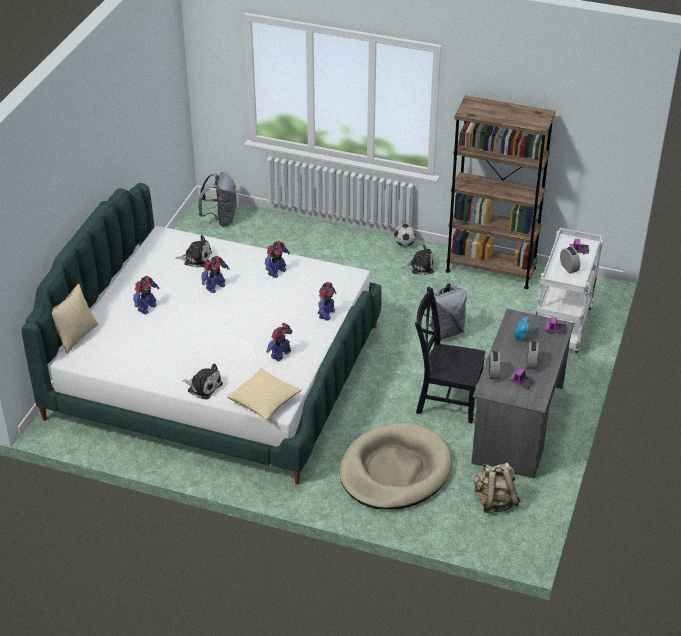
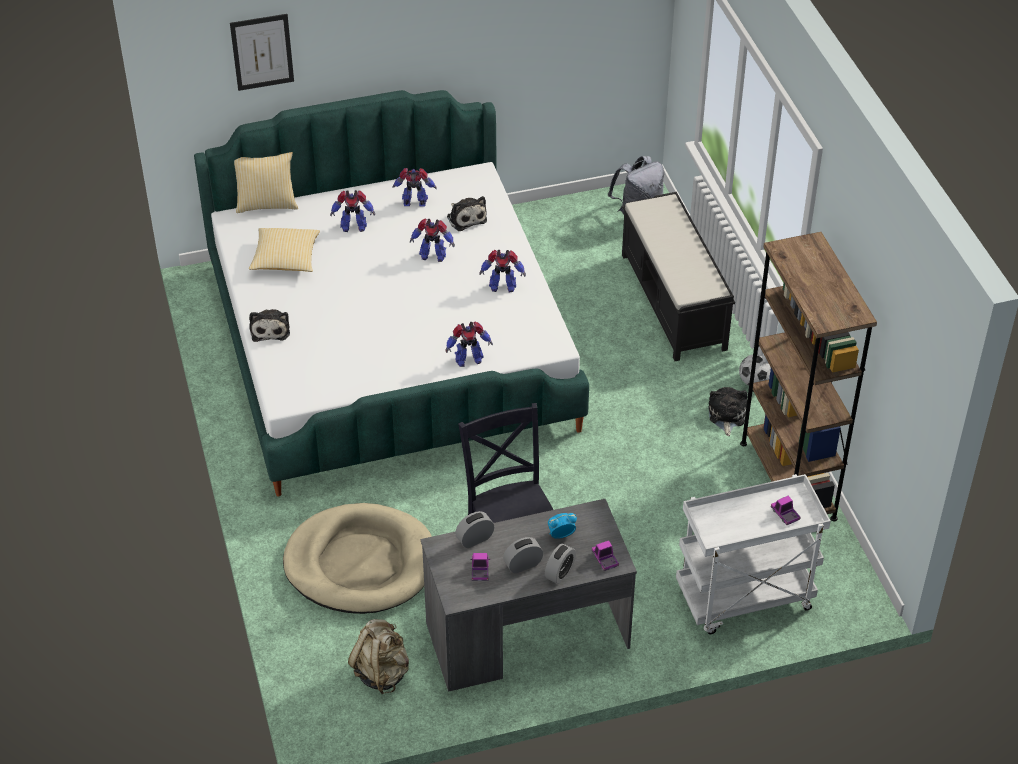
camera: 55 degrees right, 5 degrees up
pillow [227,368,302,420] -> pillow moved to [249,228,320,272]
toy robot [266,323,293,361] -> toy robot moved to [392,168,437,207]
plush toy [401,245,434,275] -> plush toy turned 135 degrees counterclockwise [708,387,748,436]
grey backpack [423,283,467,340] -> none
alarm clock [560,247,580,273] -> alarm clock moved to [545,543,576,584]
none -> picture [230,14,294,91]
none -> black bench [622,192,735,361]

